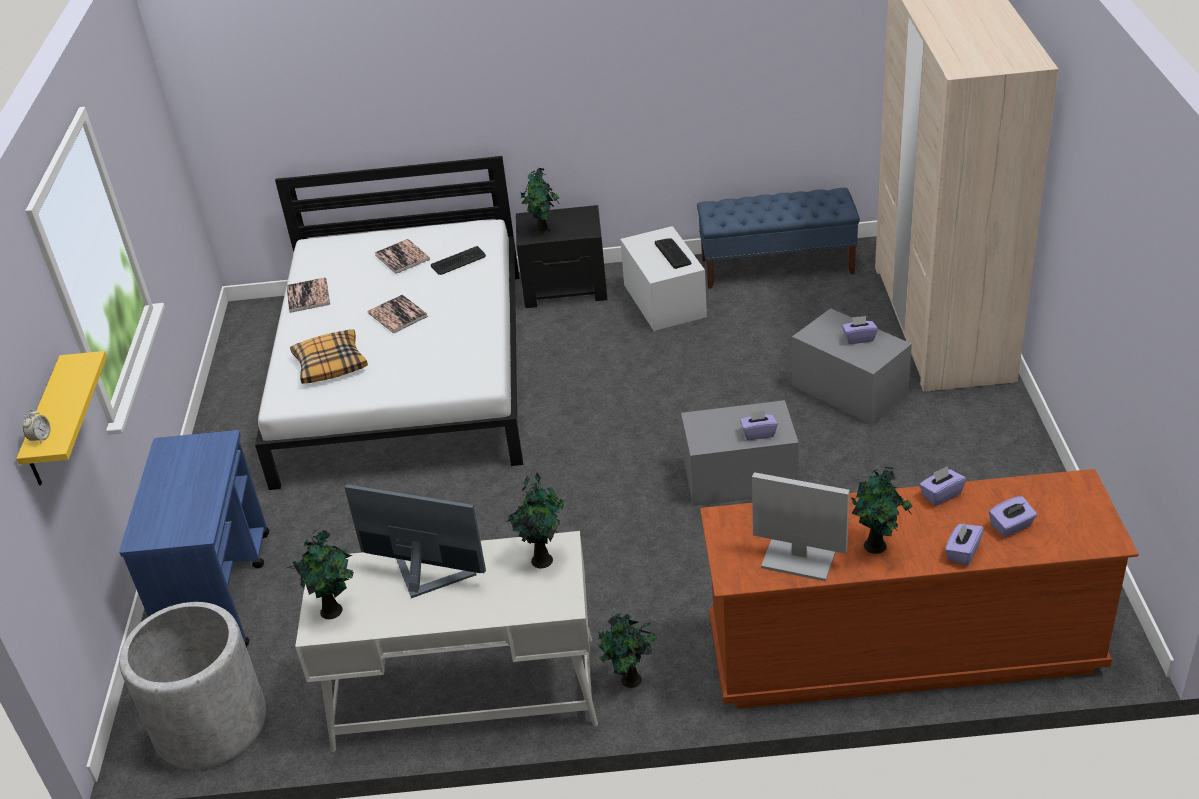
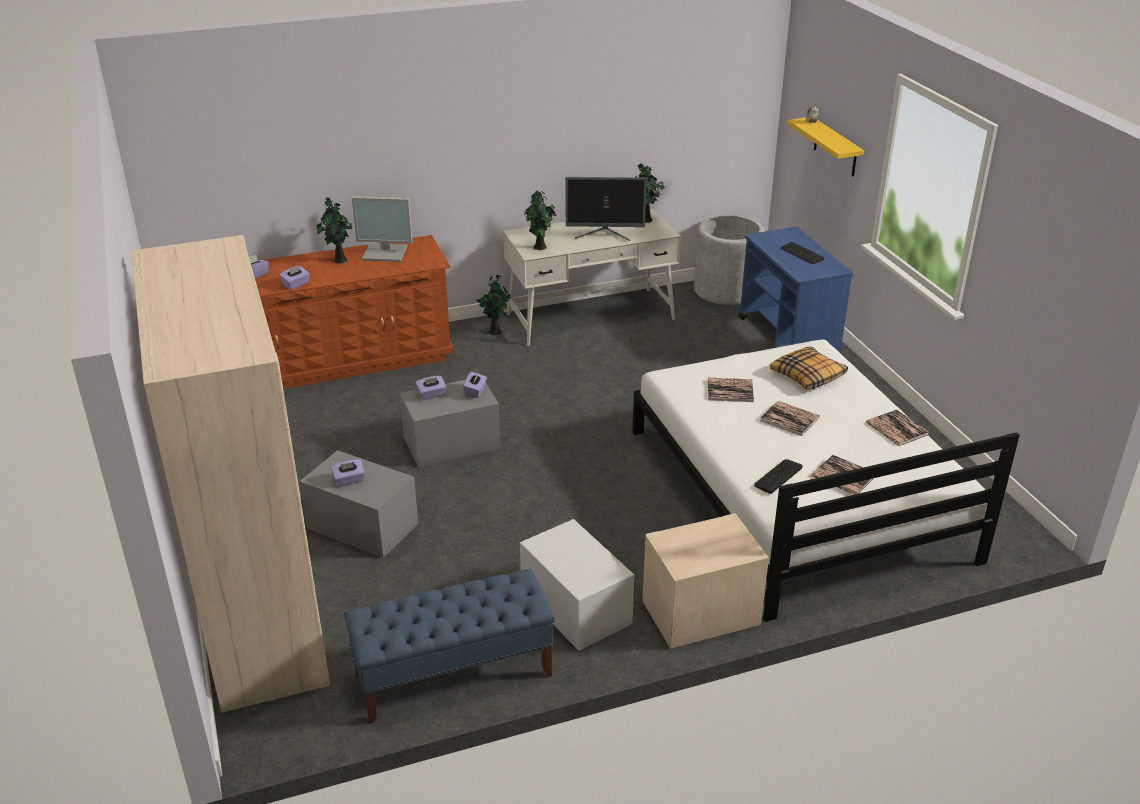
camera: 160 degrees right, 5 degrees down
black nightstand [516,205,607,308] -> beige nightstand [642,513,769,649]
potted plant [521,168,559,235] -> none
keyboard [655,238,691,269] -> keyboard moved to [781,242,824,264]
purple tissue box [945,522,984,565] -> purple tissue box moved to [463,371,487,398]
none -> book [708,378,754,402]

